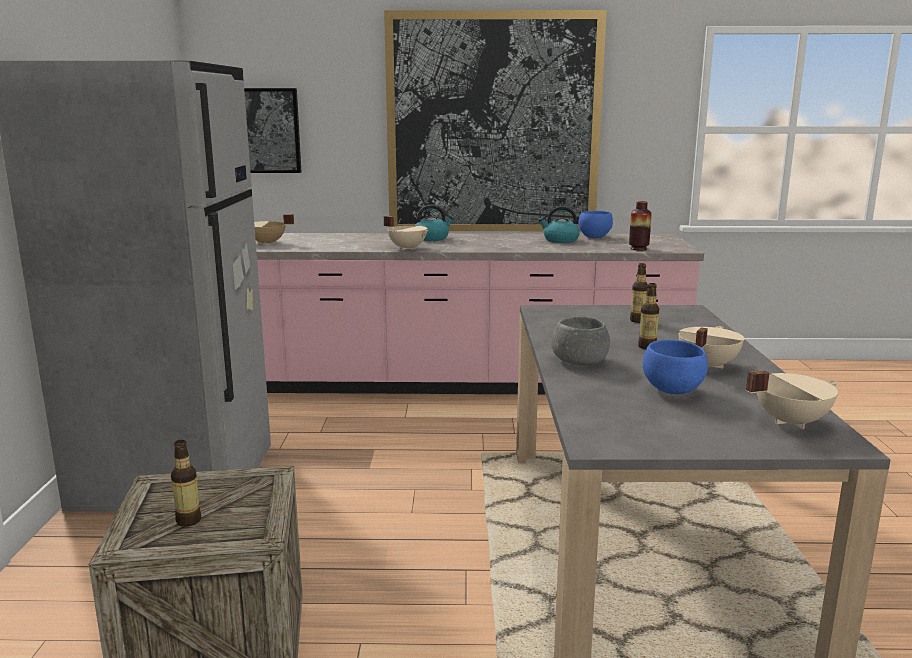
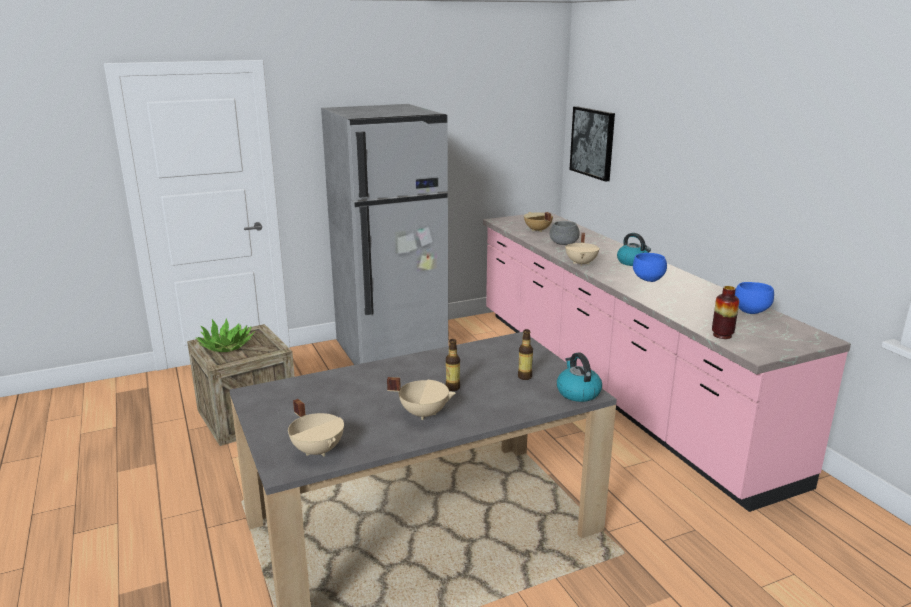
camera: 65 degrees right, 5 degrees up
bottle [171,440,201,527] -> potted plant [195,318,255,352]
picture [384,10,607,232] -> none
kettle [539,206,580,243] -> kettle moved to [557,353,602,402]
grey bowl [551,316,610,365] -> grey bowl moved to [550,221,580,245]
blue bowl [643,340,708,394] -> blue bowl moved to [633,253,667,282]

